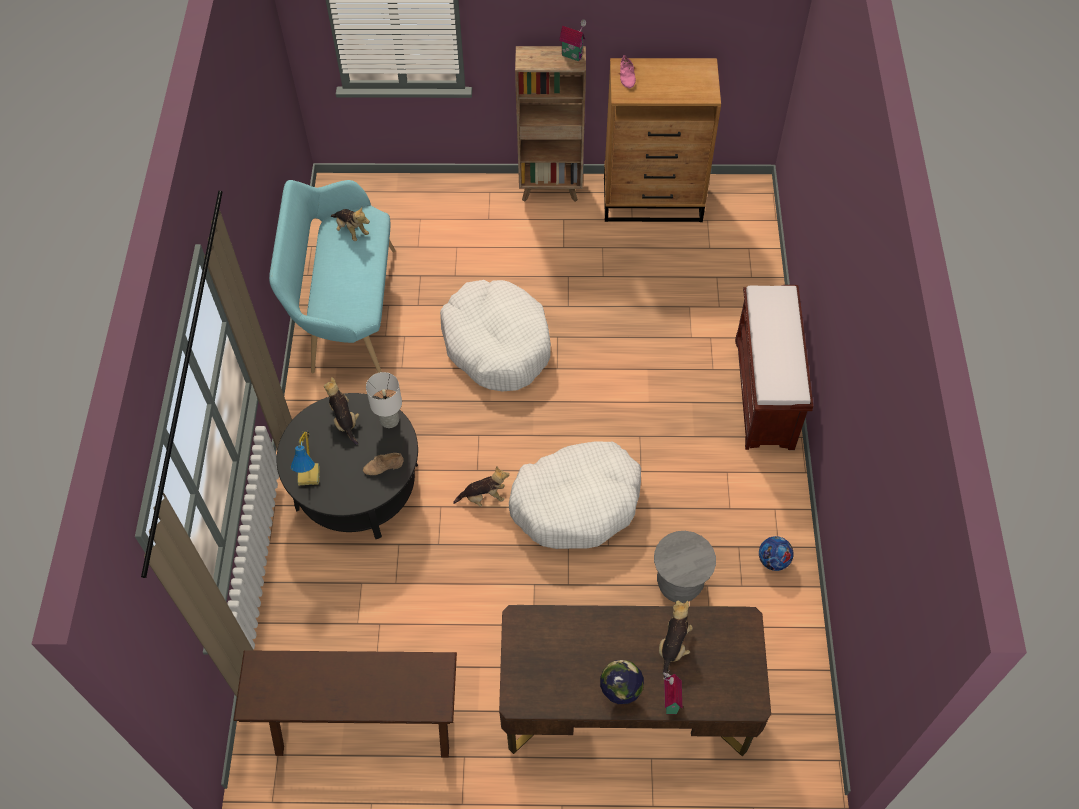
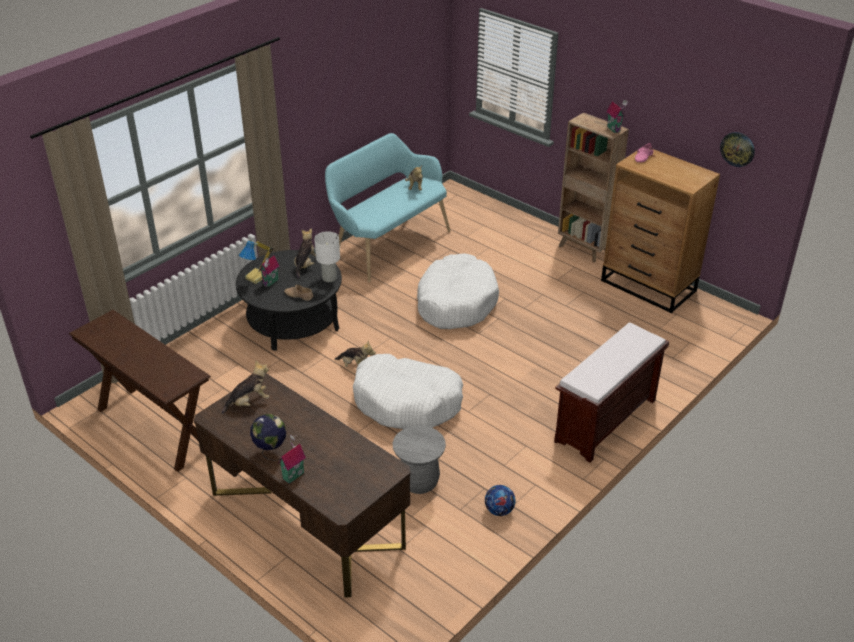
camera: 40 degrees right, 20 degrees down
plush toy [659,601,693,679] -> plush toy moved to [222,360,269,414]
none -> toy house [259,255,279,287]
none -> wall clock [720,132,755,167]

